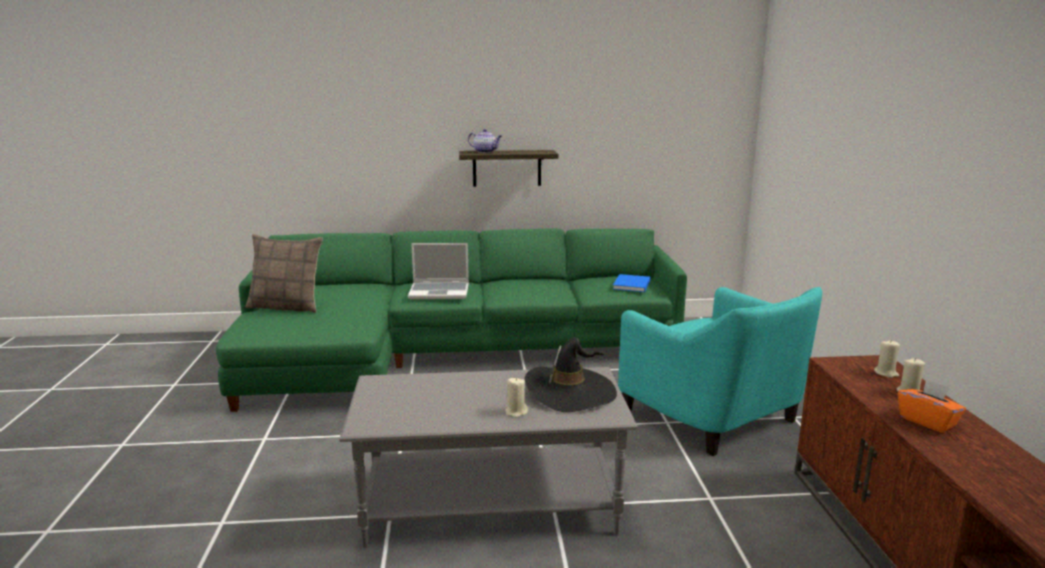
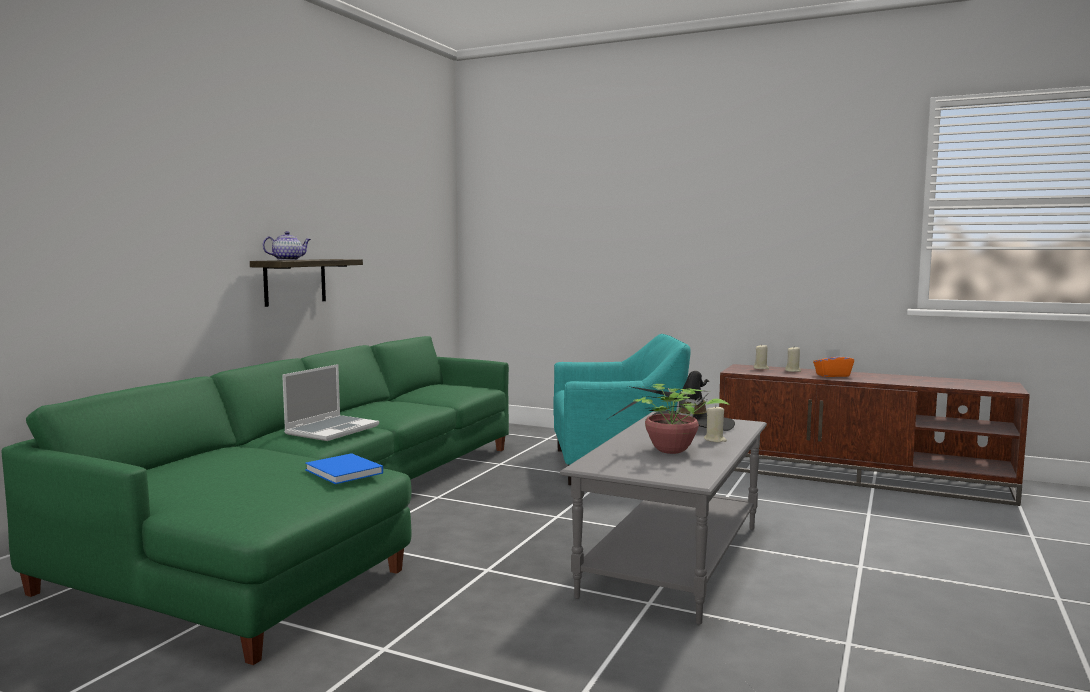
camera: 60 degrees left, 10 degrees down
pillow [246,234,323,313] -> none
blue book [613,274,650,292] -> blue book moved to [305,453,383,484]
none -> potted plant [606,384,729,454]

